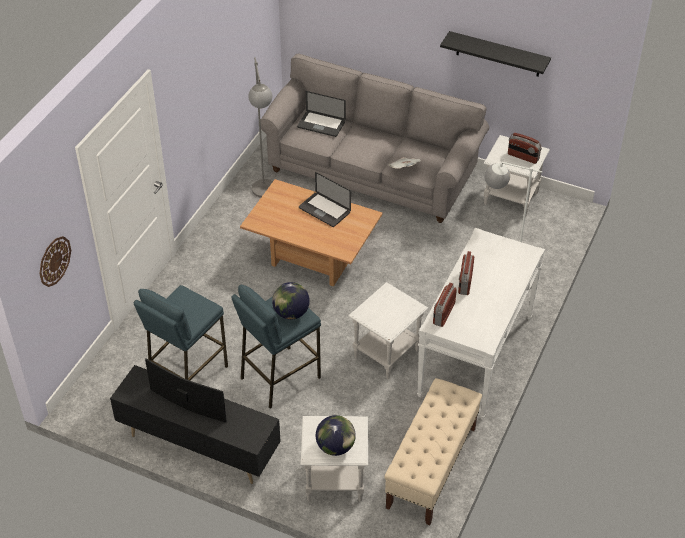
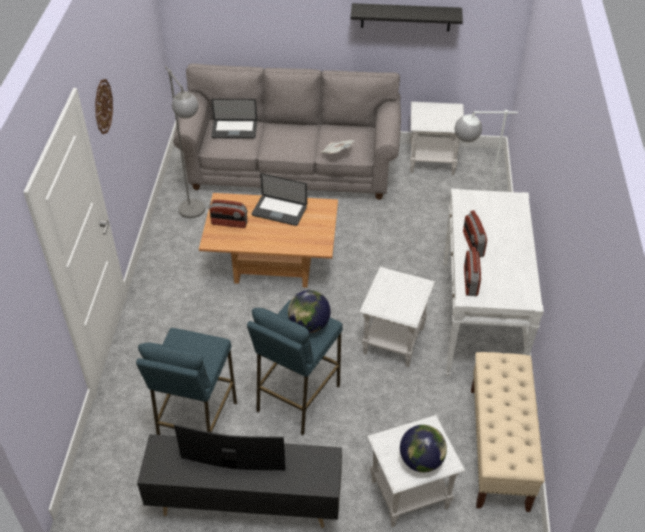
camera: 20 degrees left, 0 degrees up
wall clock [39,236,71,287] -> wall clock moved to [95,79,113,134]
radio [508,133,542,164] -> radio moved to [209,200,248,228]

